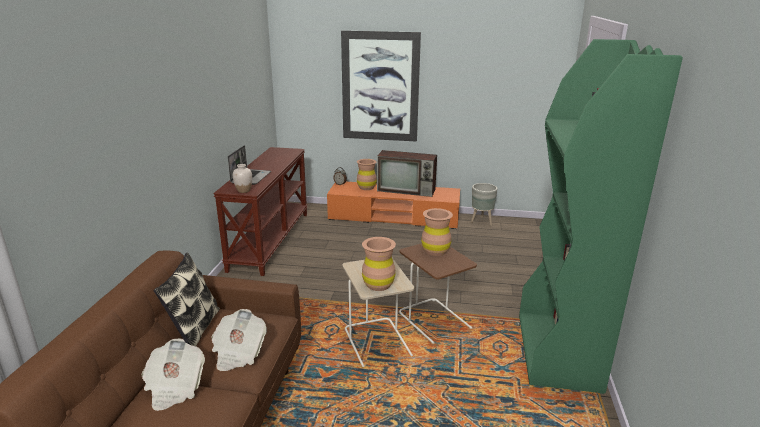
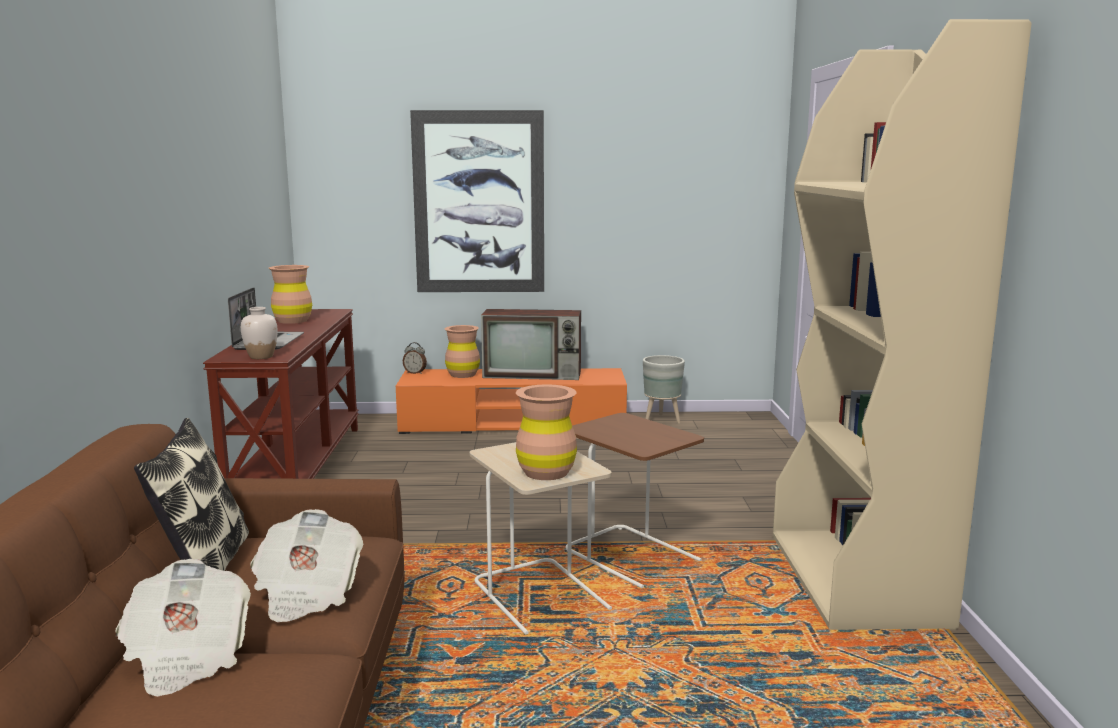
camera: 10 degrees left, 10 degrees down
brown vase [421,208,453,256] -> brown vase moved to [269,265,312,324]
green bookcase [519,39,683,394] -> beige bookcase [773,19,1032,630]

